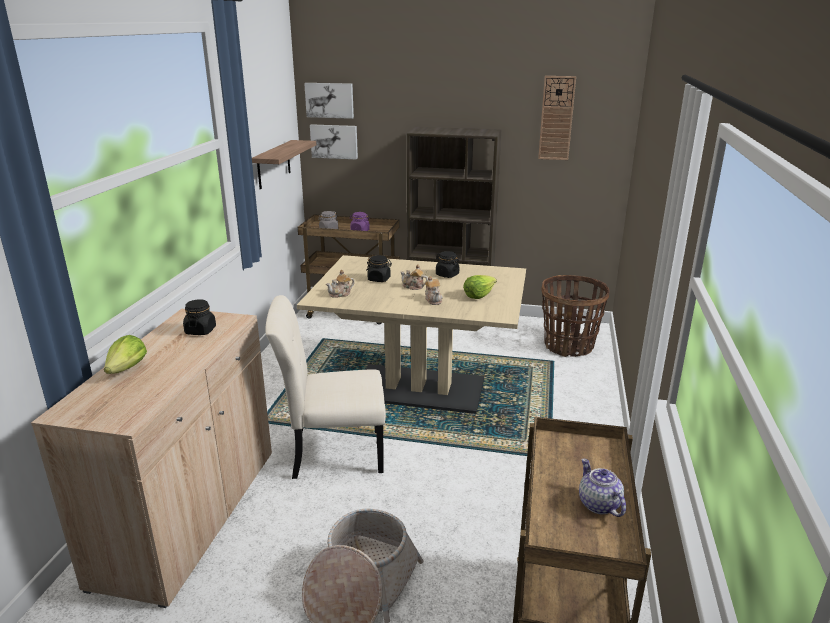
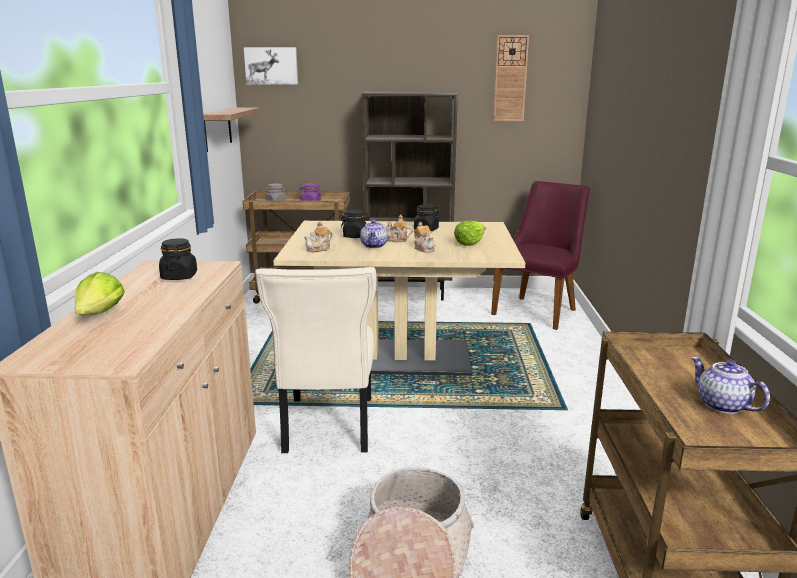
camera: 10 degrees left, 5 degrees down
beige chair [265,295,386,479] -> beige chair turned 75 degrees counterclockwise [255,267,376,453]
picture [310,124,358,160] -> none
basket [541,275,610,357] -> purple chair [491,181,590,330]
none -> teapot [360,220,388,248]

